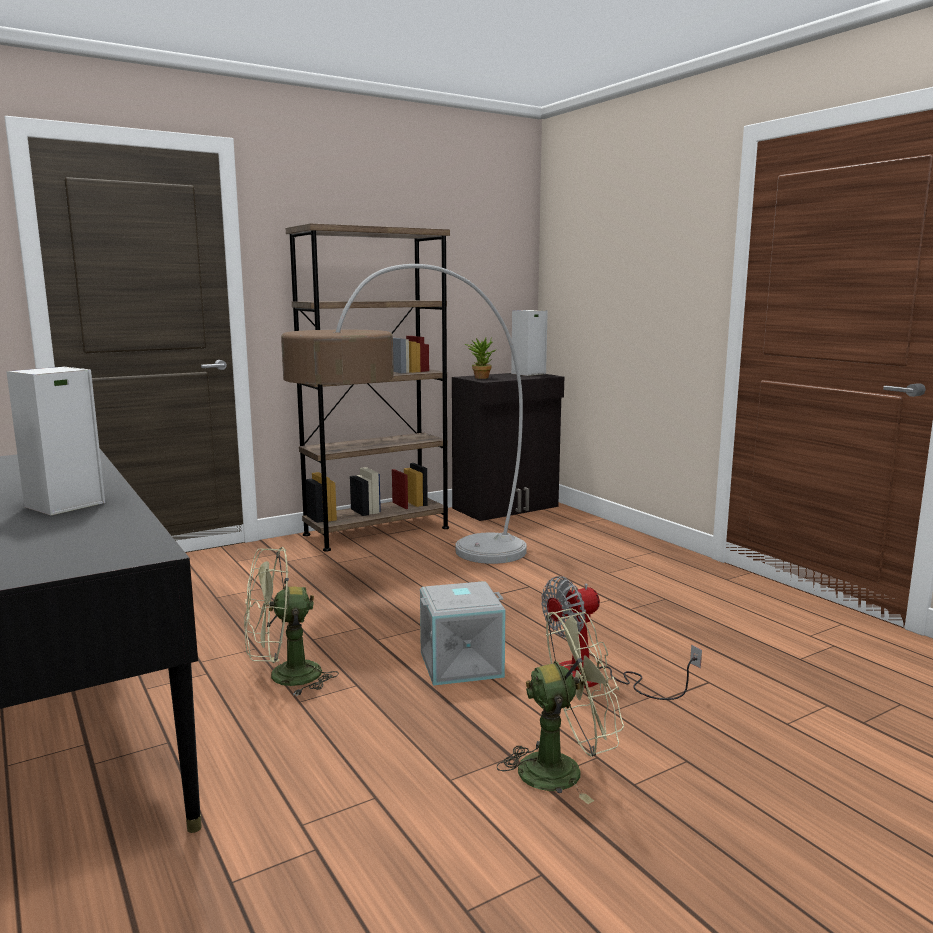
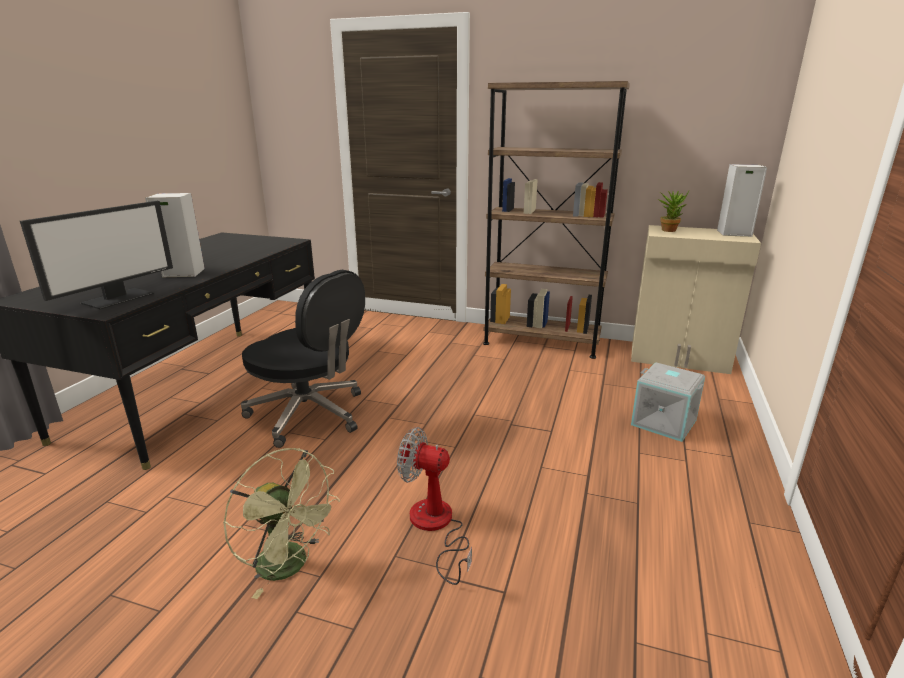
camera: 50 degrees right, 10 degrees up
green fan [244,547,339,696] -> black office chair [241,270,365,448]
floor lamp [281,264,527,564] -> none
grey storage box [420,581,506,686] -> grey storage box moved to [631,363,705,442]
black cabinet [452,373,564,521] -> beige cabinet [631,225,761,374]
none -> monitor [20,201,173,310]

